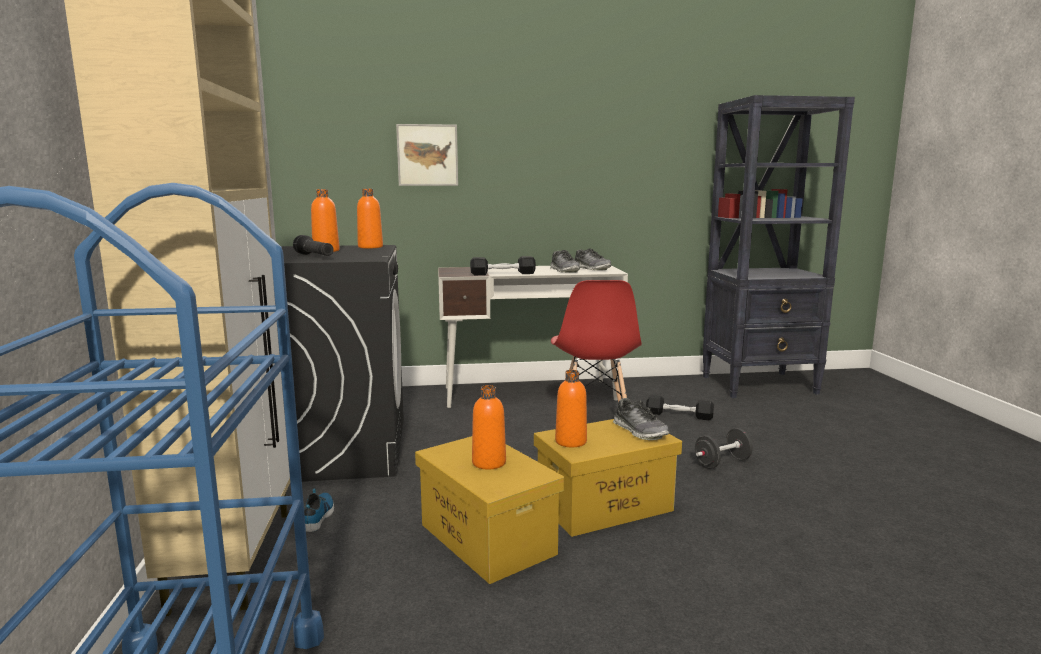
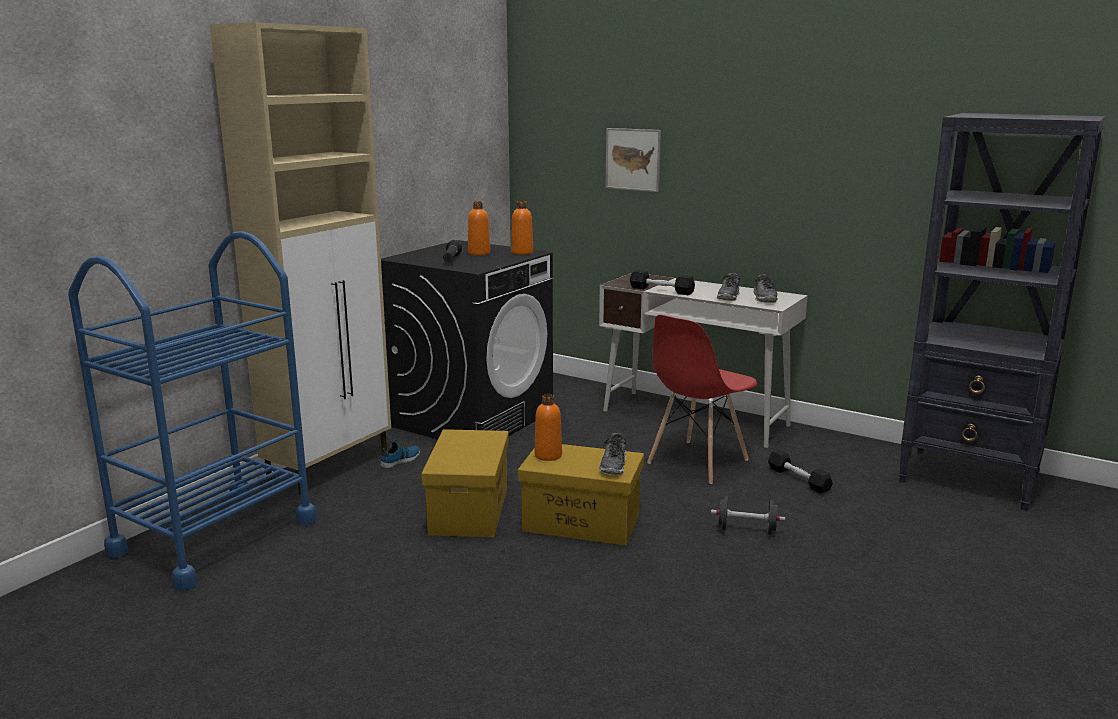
camera: 40 degrees right, 5 degrees up
orange bottle [472,385,506,470] -> none

